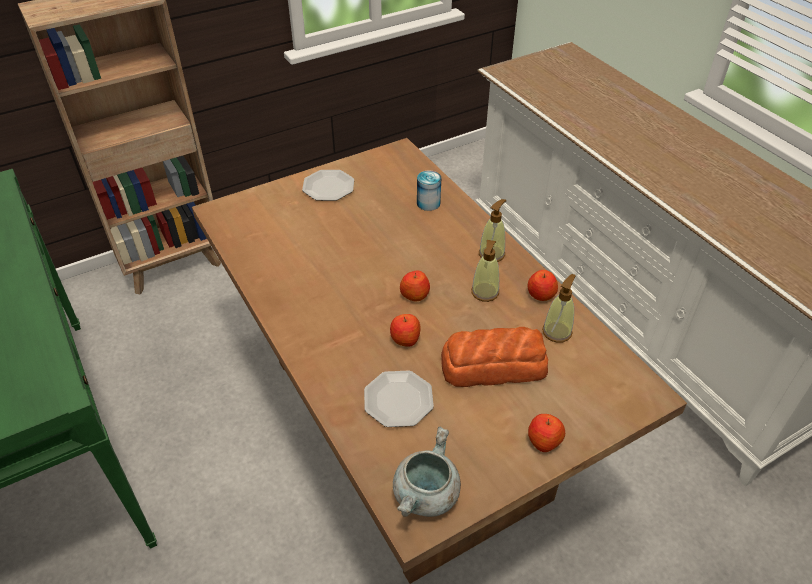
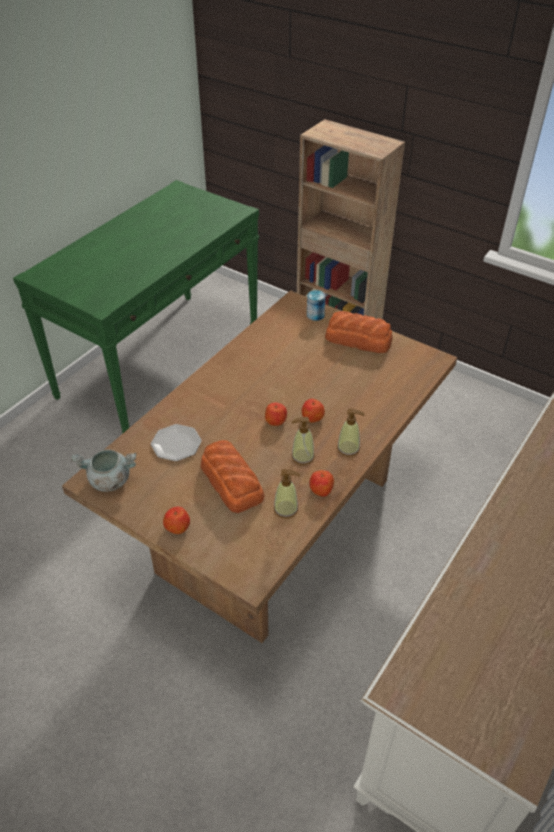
camera: 65 degrees right, 0 degrees up
plate [302,170,354,201] -> bread [325,311,393,353]
apple [390,314,421,347] -> apple moved to [302,399,325,423]
can [417,170,441,211] -> can moved to [307,290,326,321]

